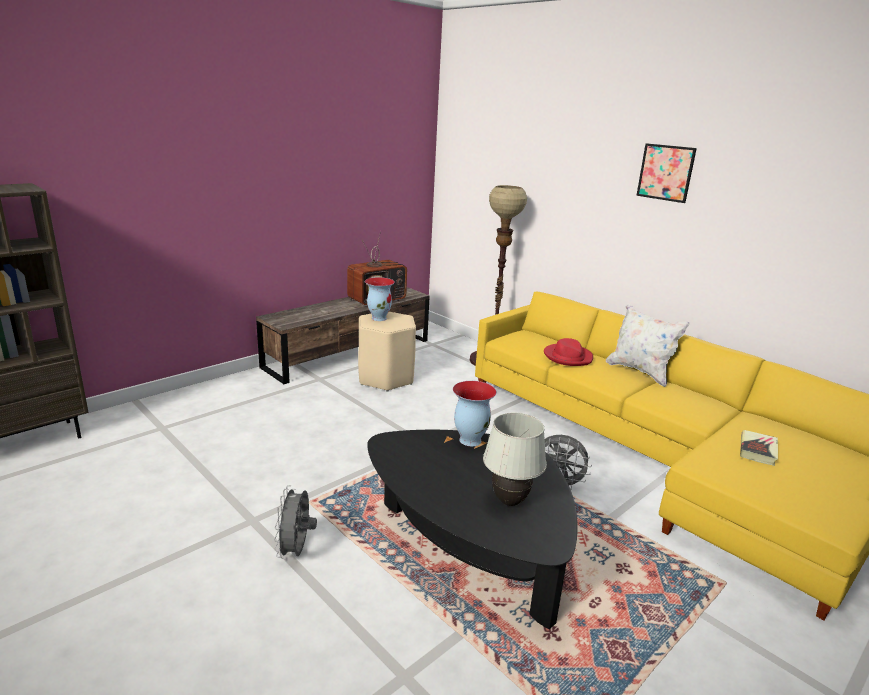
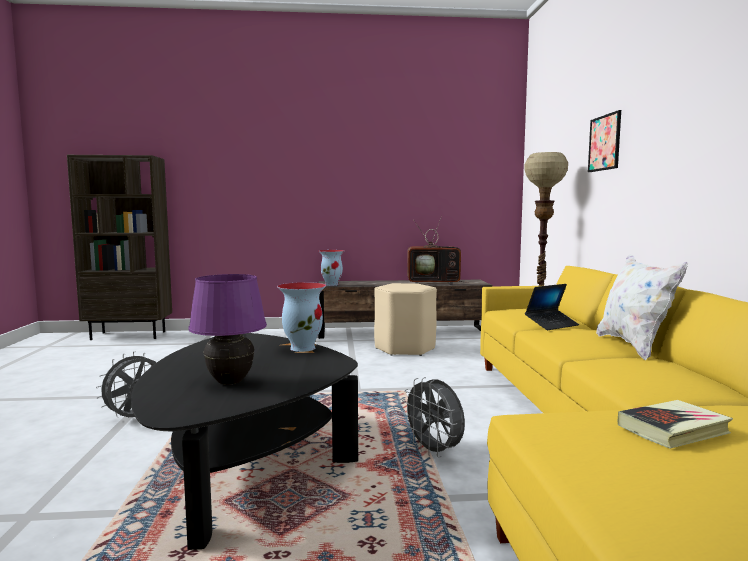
camera: 40 degrees right, 15 degrees down
vase [365,277,395,321] -> vase moved to [319,250,344,286]
white table lamp [483,413,547,506] -> purple table lamp [189,274,267,385]
red hat [544,338,593,366] -> laptop [525,284,579,330]
picture [636,143,697,203] -> picture moved to [588,110,621,172]

